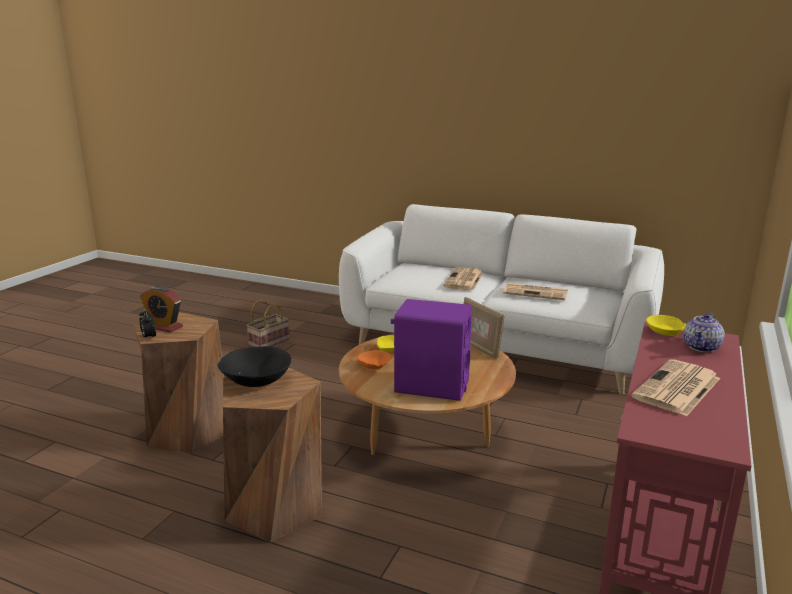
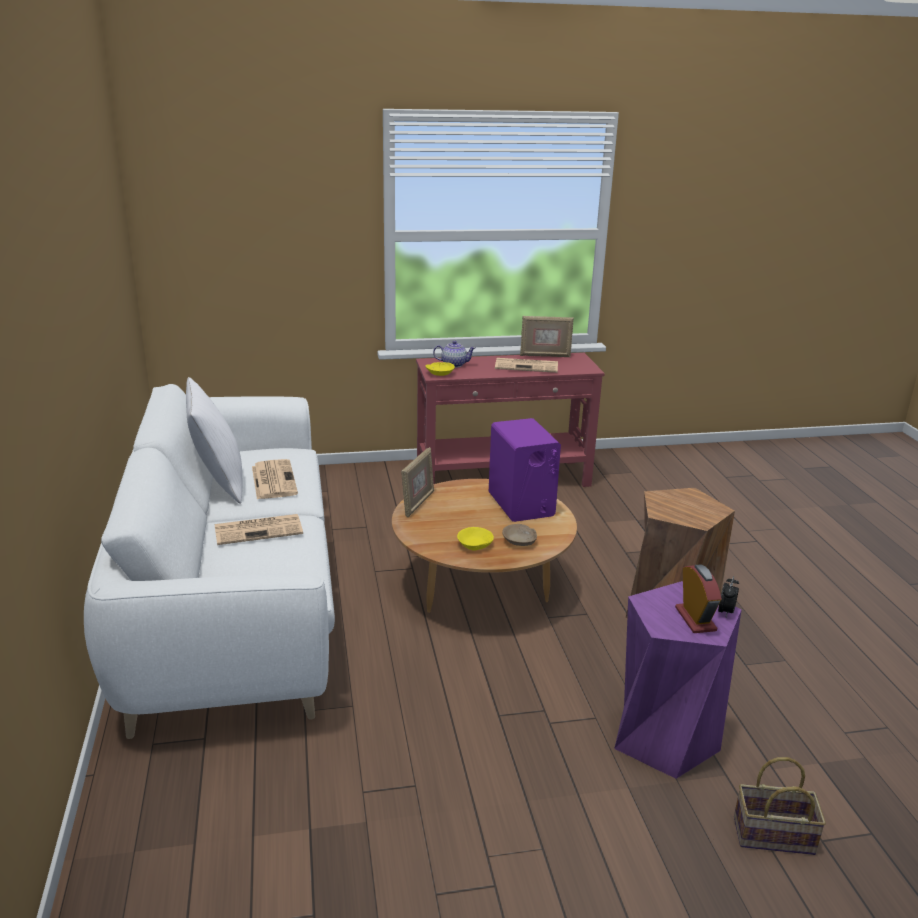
camera: 125 degrees left, 5 degrees up
brown stool [133,312,224,454] -> purple stool [614,581,742,779]
black bowl [218,346,291,387] -> none
basket [246,300,290,347] -> basket moved to [734,757,826,855]
orange bowl [357,350,390,369] -> beige bowl [502,524,537,546]
none -> white pillow [186,377,242,504]
none -> picture frame [520,316,574,357]

